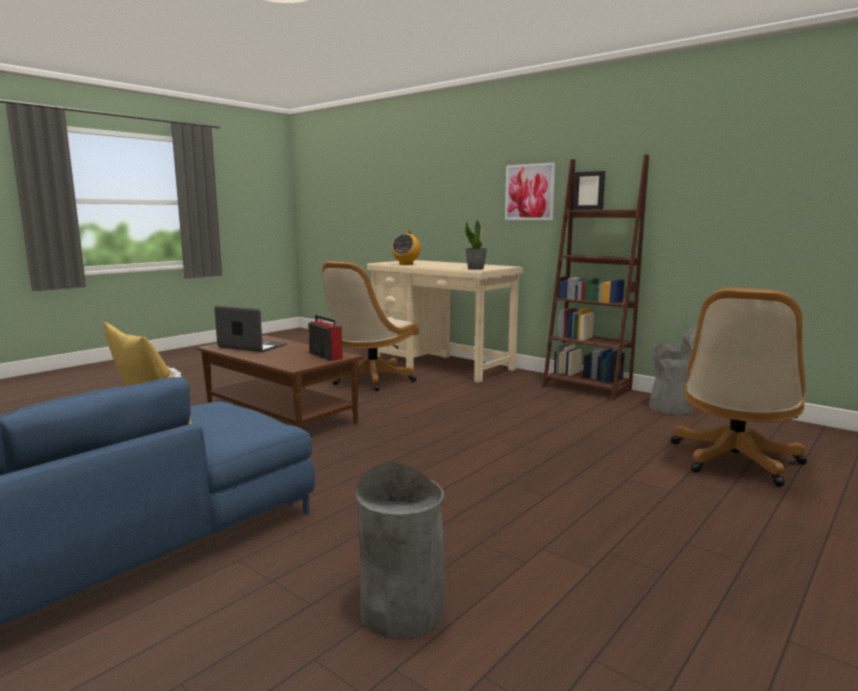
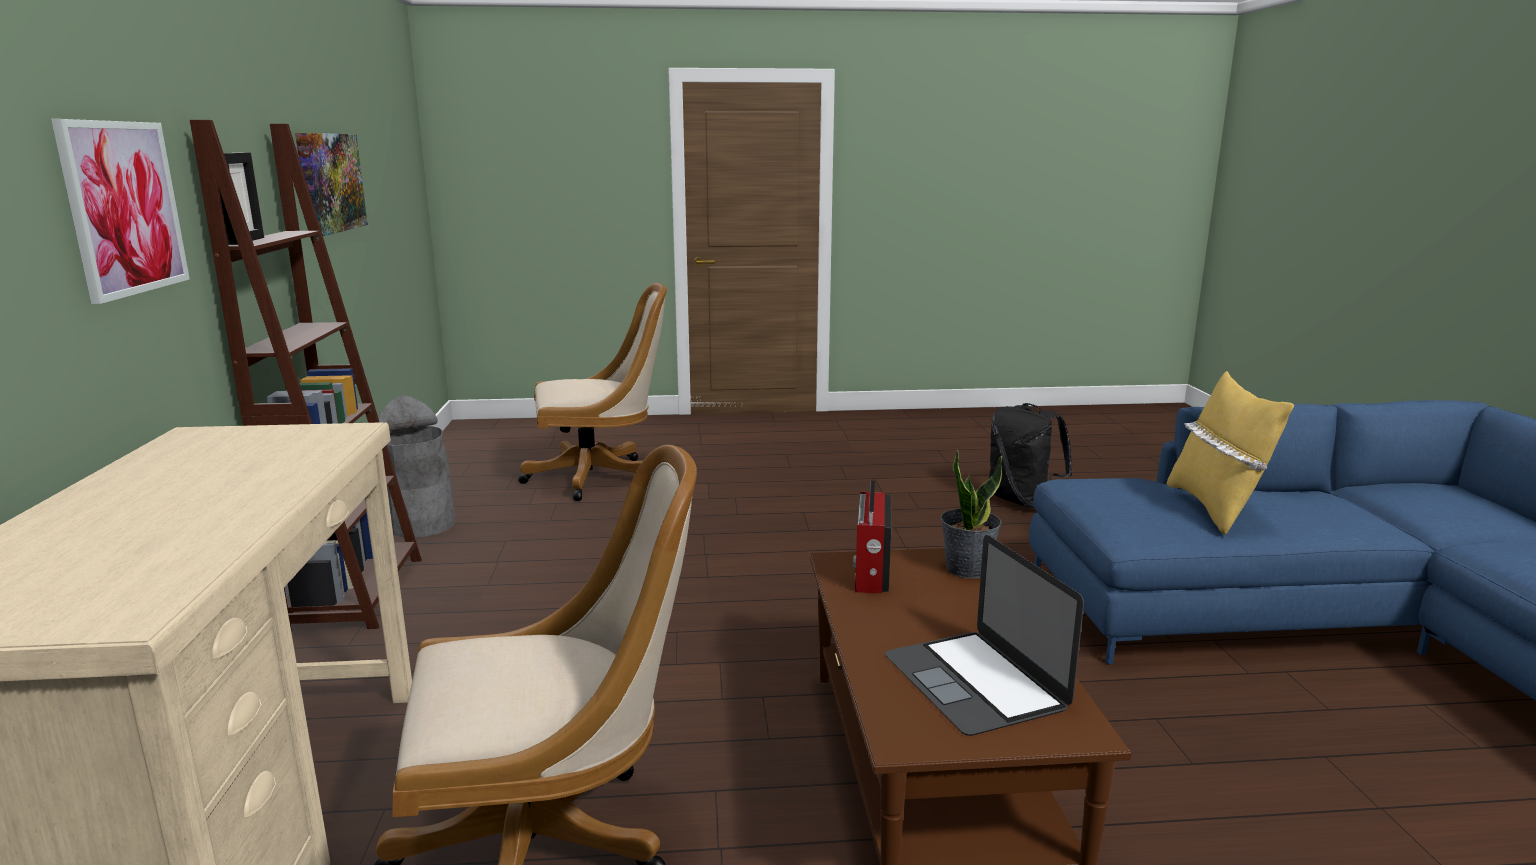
camera: 135 degrees left, 5 degrees up
grey trash can [356,462,445,639] -> black backpack [989,403,1072,508]
radio [392,230,421,265] -> none
potted plant [465,219,487,270] -> potted plant moved to [941,450,1003,579]
none -> picture [295,133,368,236]

